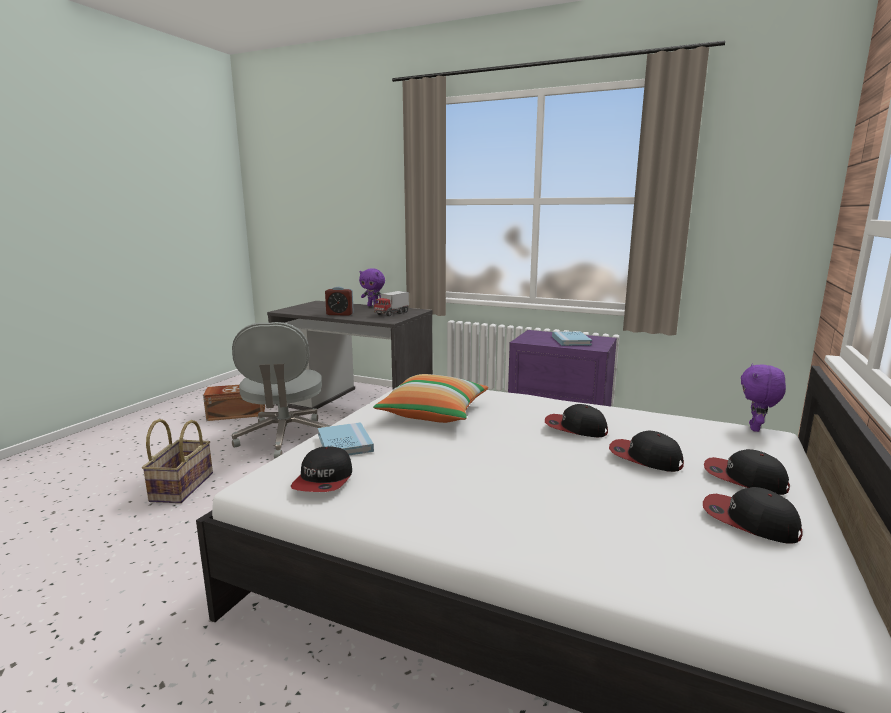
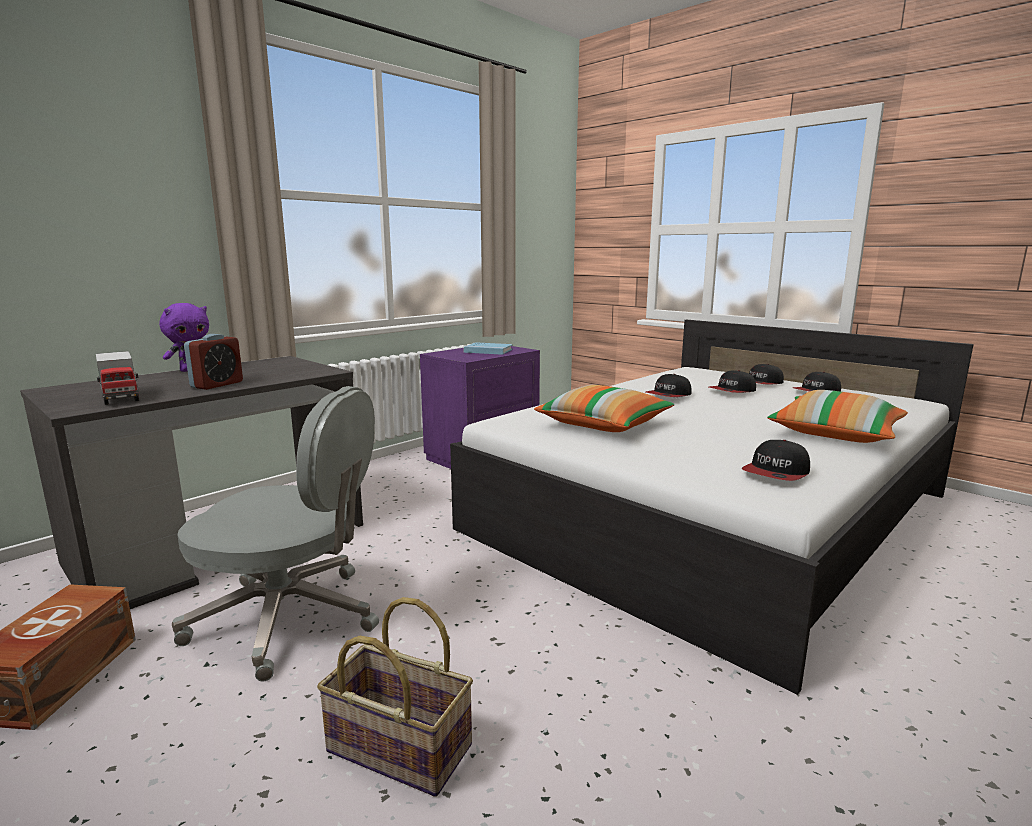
camera: 70 degrees left, 0 degrees up
cap [291,446,352,492] -> cap turned 105 degrees clockwise [742,440,810,481]
blue book [318,422,374,456] -> none
toy truck [374,291,409,316] -> toy truck moved to [96,351,139,405]
purple plush toy [741,364,786,432] -> none
none -> pillow [767,390,908,443]

